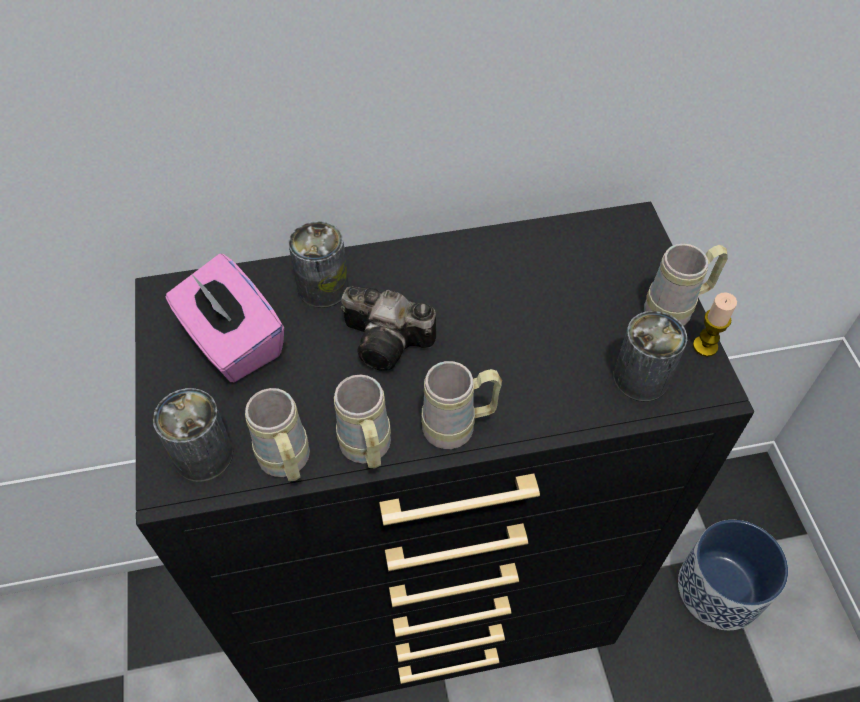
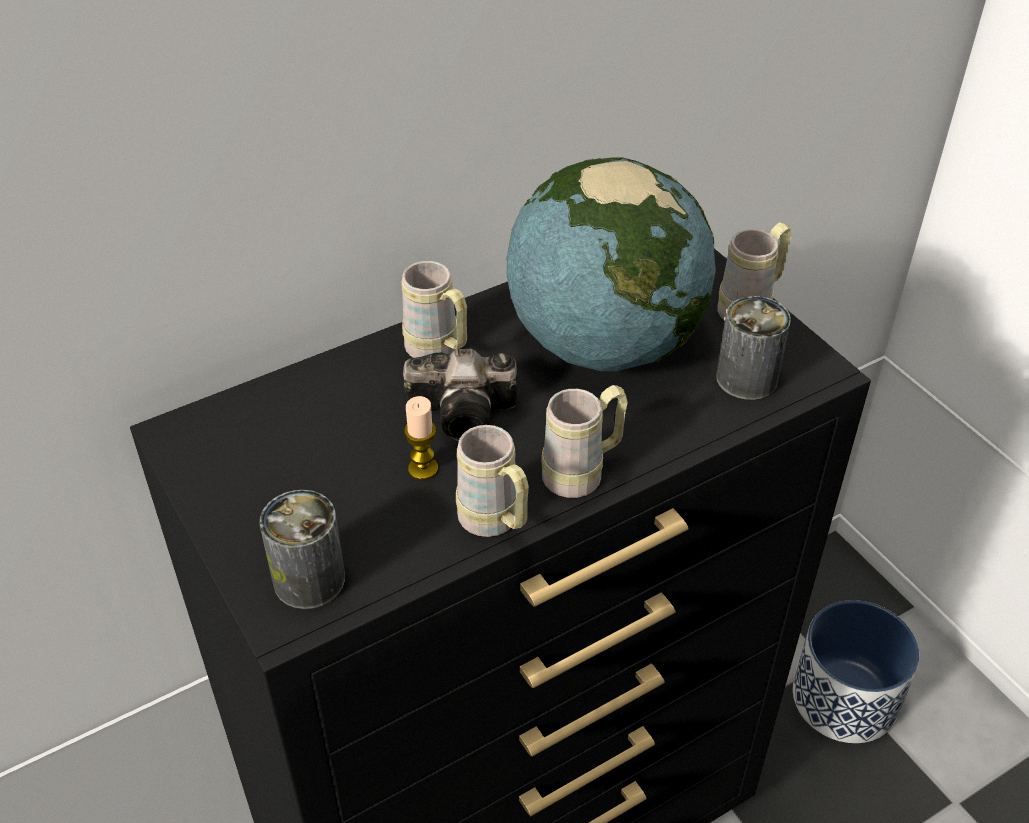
camera: 20 degrees left, 10 degrees down
pink tissue box [166,254,284,382] -> none
beige mug [245,388,310,481] -> beige mug moved to [402,261,467,358]
can [289,221,349,308] -> none
candle [693,292,737,357] -> candle moved to [404,396,438,480]
none -> globe [506,157,716,371]

